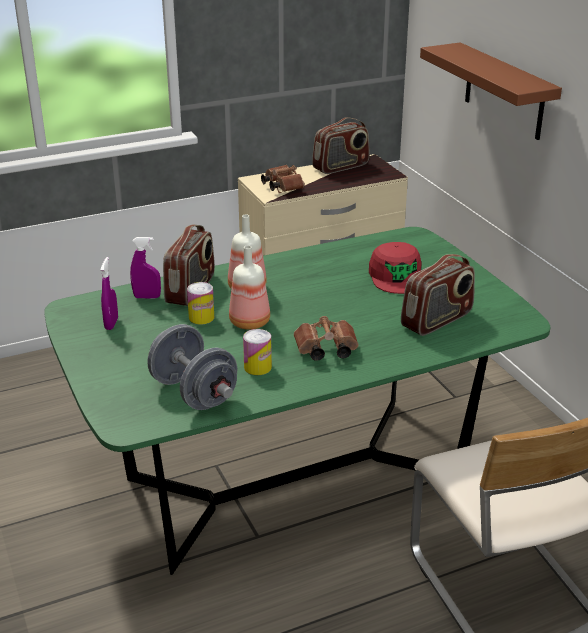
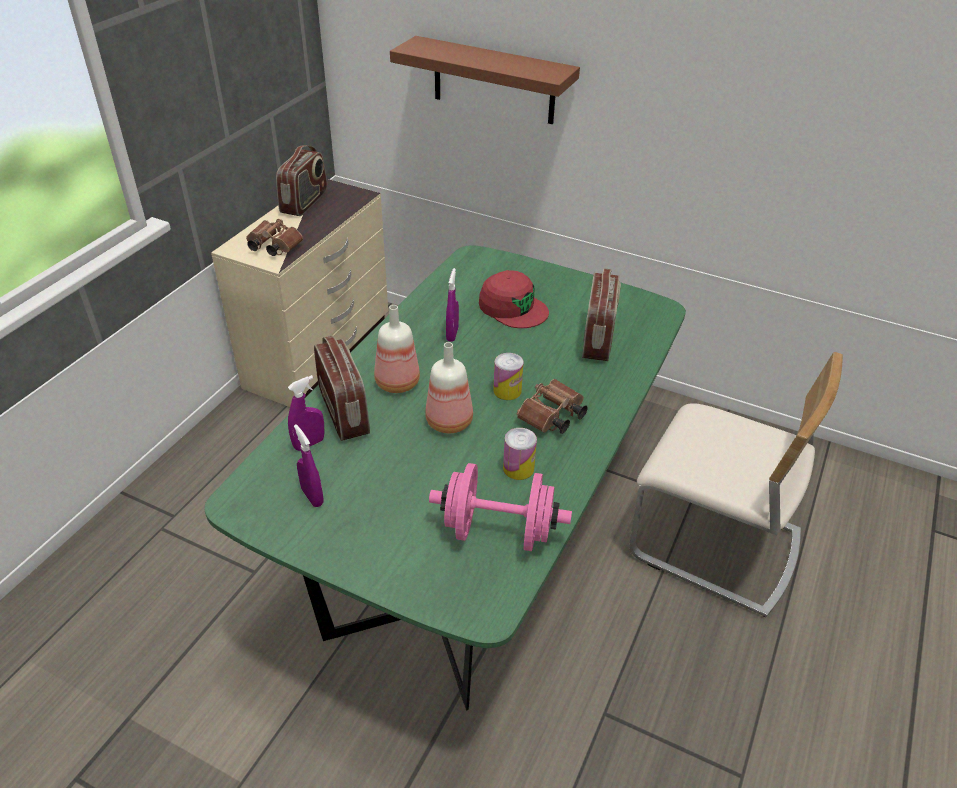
camera: 40 degrees left, 10 degrees up
grey dumbbell [147,324,237,410] -> pink dumbbell [429,463,572,551]
can [187,282,214,324] -> can moved to [493,353,524,400]
none -> purple spray bottle [446,268,459,342]

